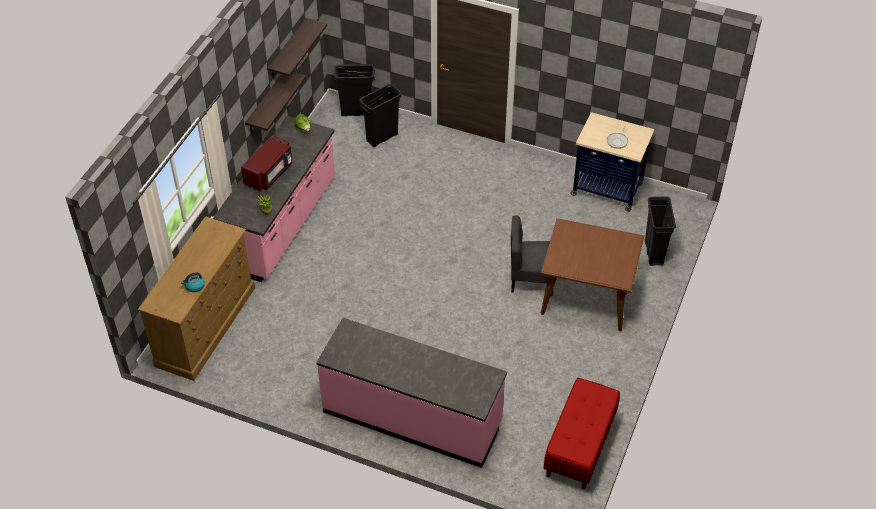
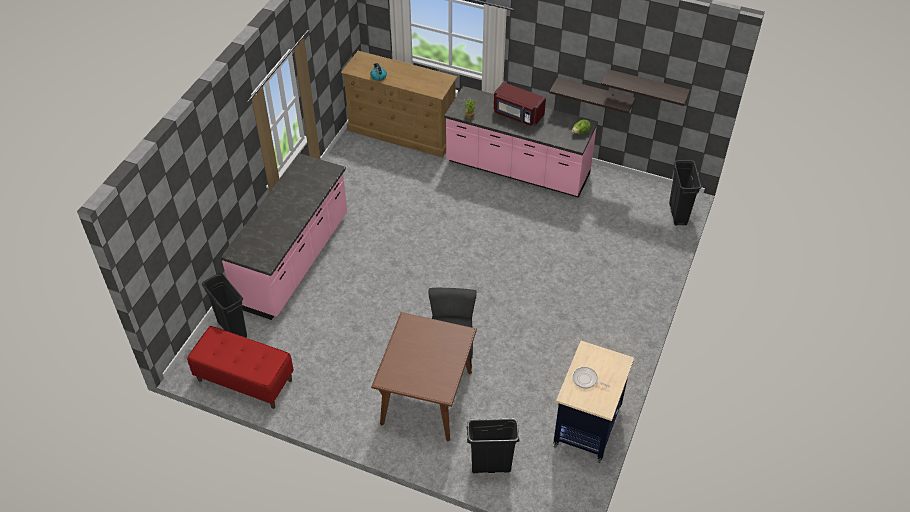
camera: 90 degrees right, 0 degrees up
black trash can [360,84,401,147] -> black trash can moved to [202,273,247,338]

